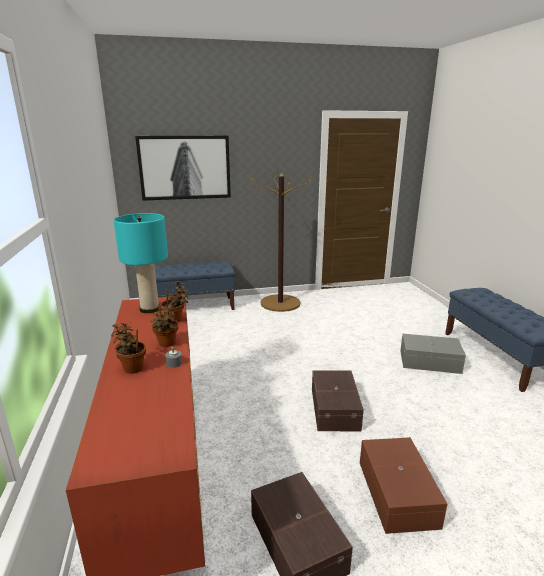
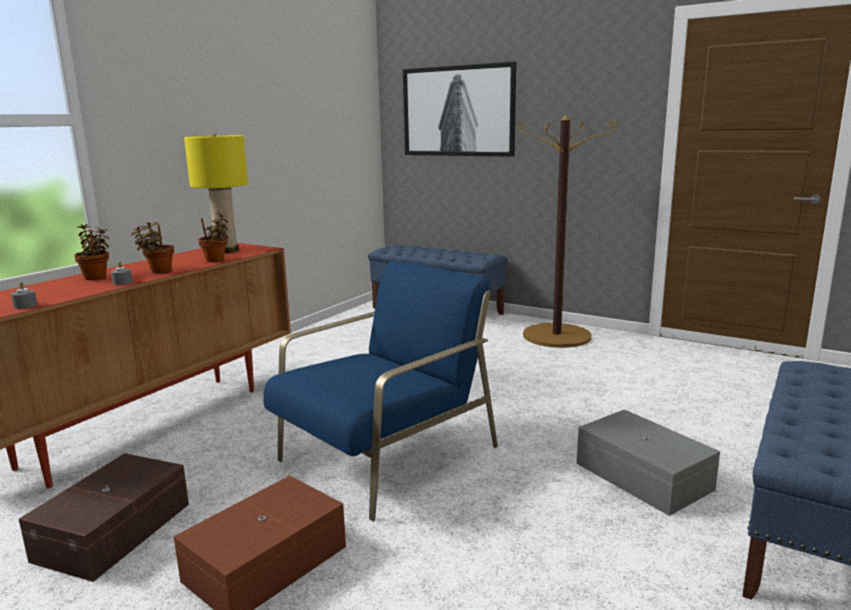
camera: 45 degrees right, 5 degrees down
turquoise table lamp [113,213,168,313] -> yellow table lamp [184,134,248,253]
brown storage box [312,370,364,431] -> blue armchair [263,261,498,522]
none -> grey candle [11,282,37,309]

